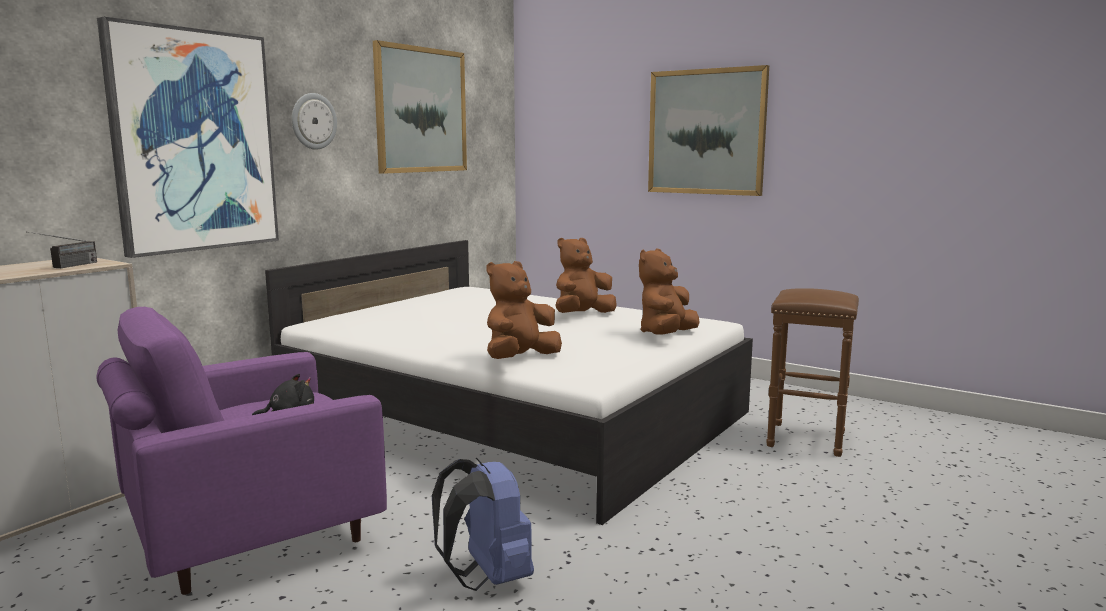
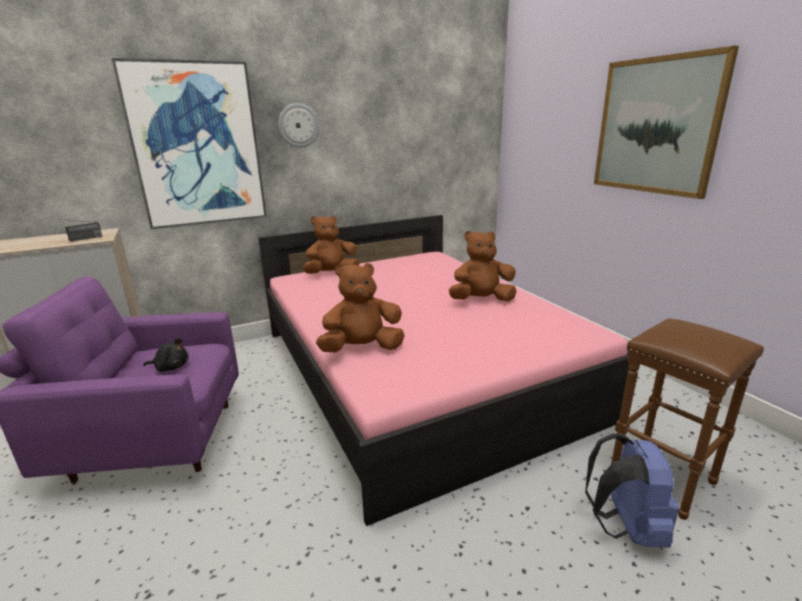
camera: 30 degrees right, 10 degrees up
white bed [265,240,753,525] -> pink bed [258,215,629,526]
picture [373,40,467,174] -> none
blue backpack [432,458,534,591] -> blue backpack moved to [585,433,679,548]
brown plush toy [639,248,700,335] -> brown plush toy moved to [303,215,359,274]

